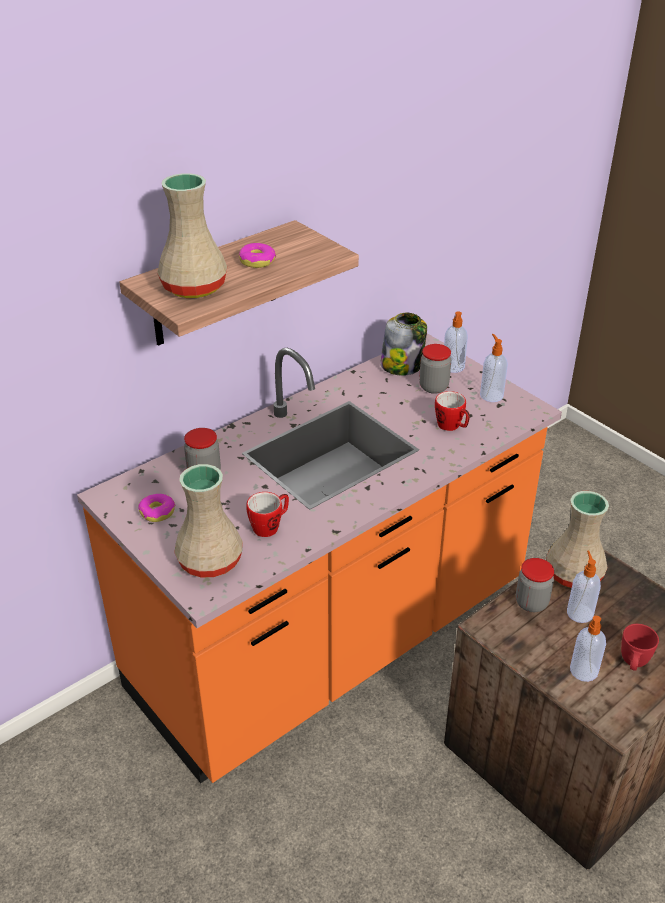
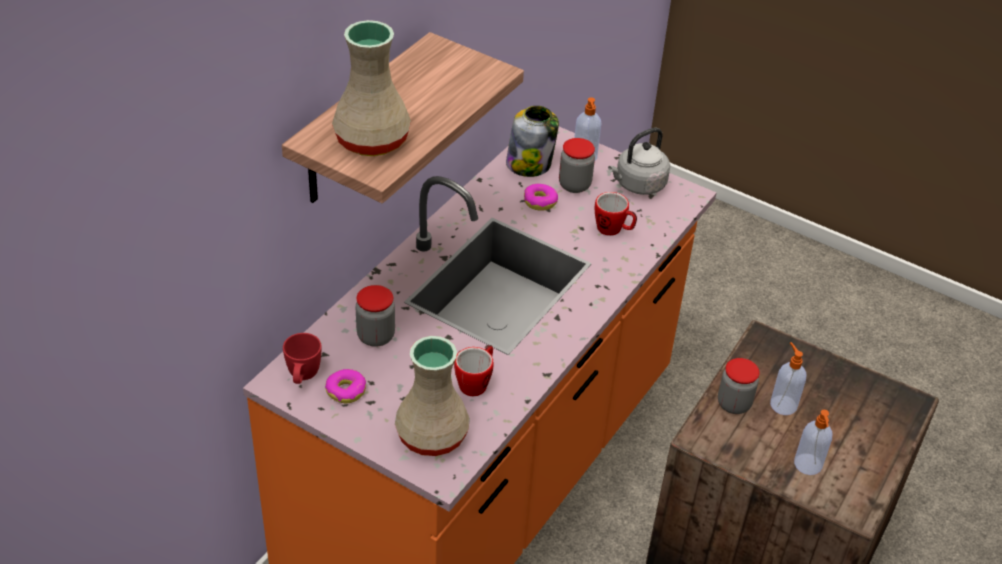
camera: 20 degrees left, 5 degrees up
donut [239,243,276,268] -> donut moved to [524,184,558,211]
soap dispenser [480,334,508,402] -> grey kettle [608,128,670,195]
beige vase [546,491,609,588] -> none
red mug [621,624,659,671] -> red mug moved to [283,333,322,384]

